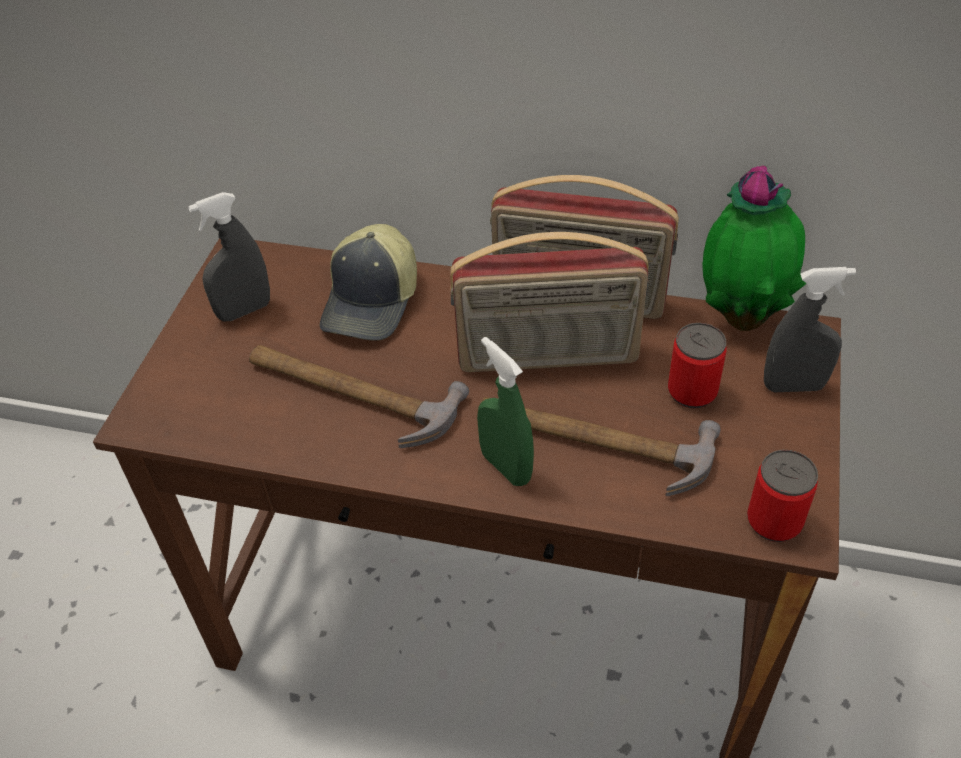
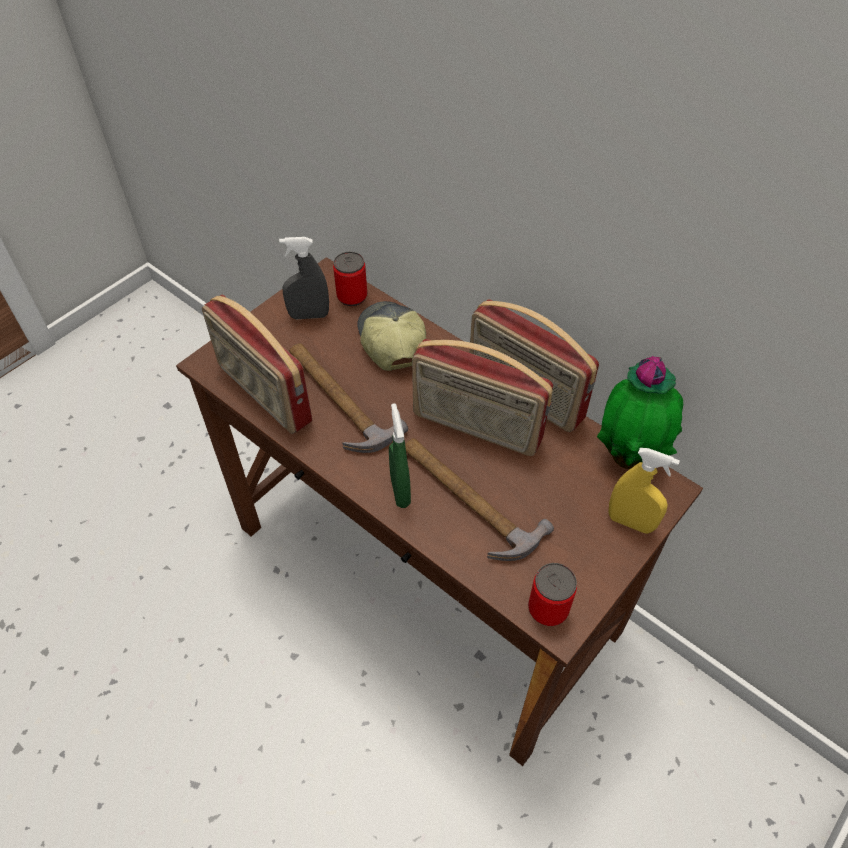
camera: 25 degrees right, 5 degrees up
cap [320,224,417,341] -> cap turned 120 degrees clockwise [357,301,426,371]
can [668,323,727,408] -> can moved to [333,252,367,306]
grey spray bottle [764,267,856,392] -> yellow spray bottle [608,448,680,534]
none -> radio [202,294,312,434]

